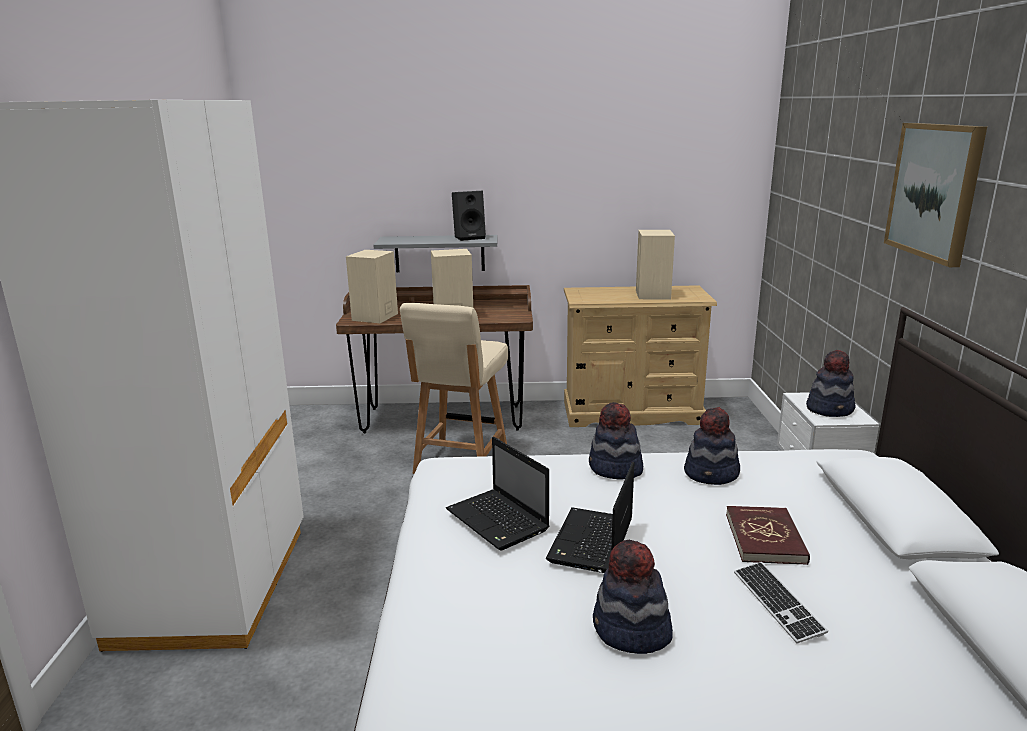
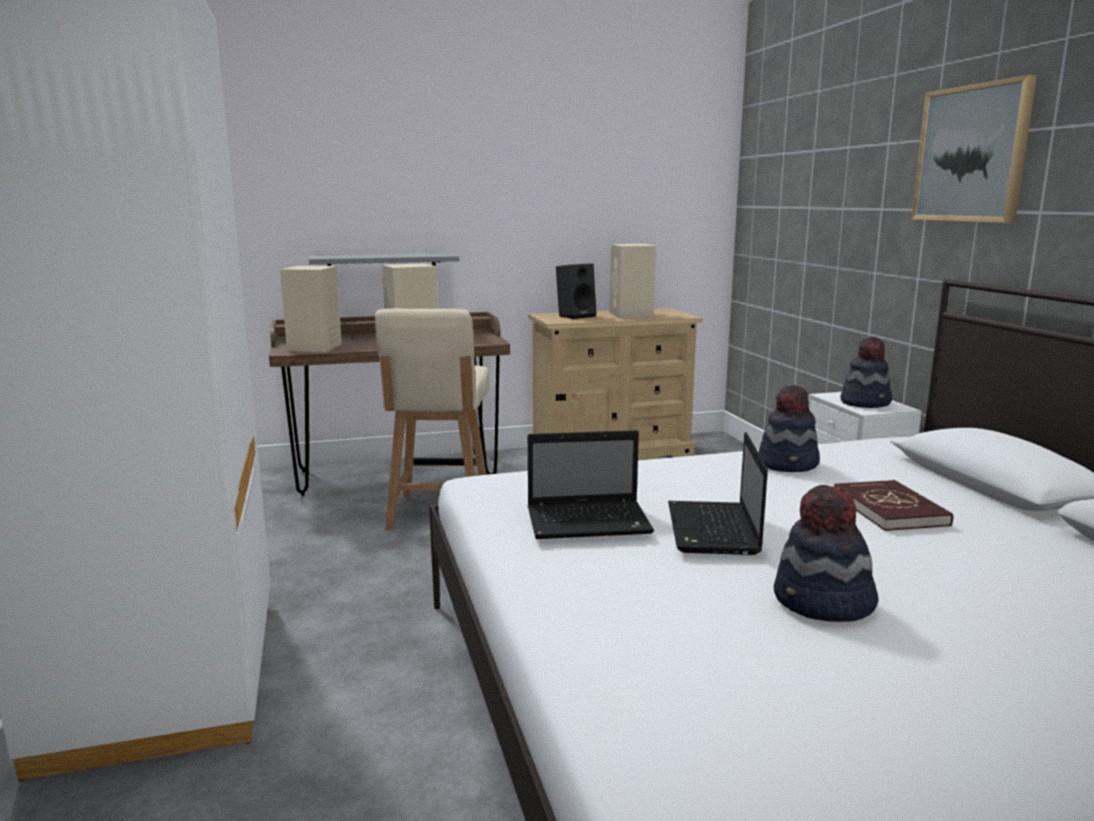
camera: 15 degrees left, 5 degrees down
laptop [446,437,550,550] -> laptop turned 45 degrees counterclockwise [528,430,654,539]
black speaker [452,191,486,241] -> black speaker moved to [556,263,597,319]
hat [589,402,643,480] -> none
keyboard [734,562,828,643] -> none

